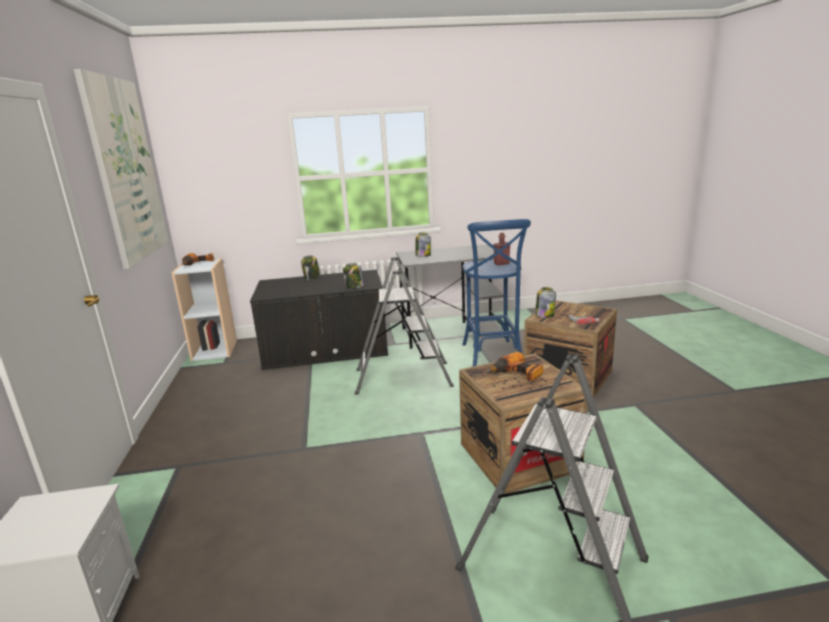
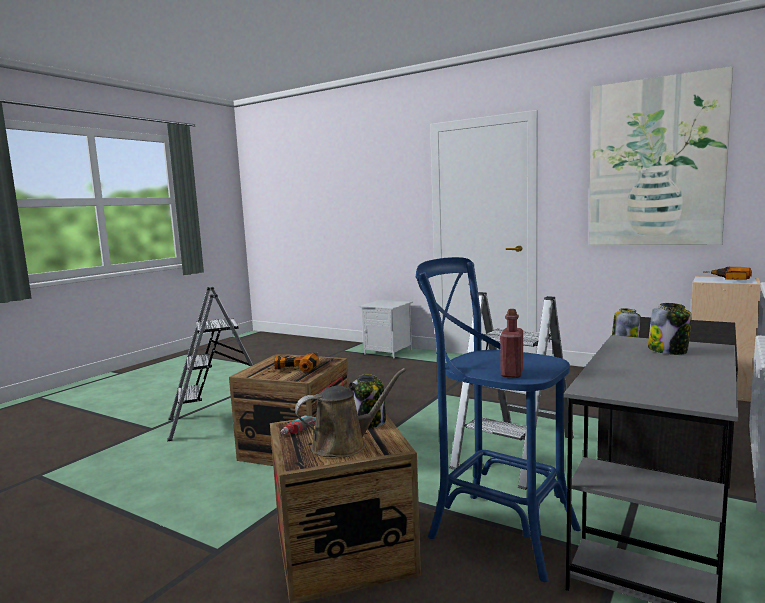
camera: 130 degrees right, 10 degrees down
jar [301,255,320,280] -> none
none -> brown watering can [295,368,406,457]

